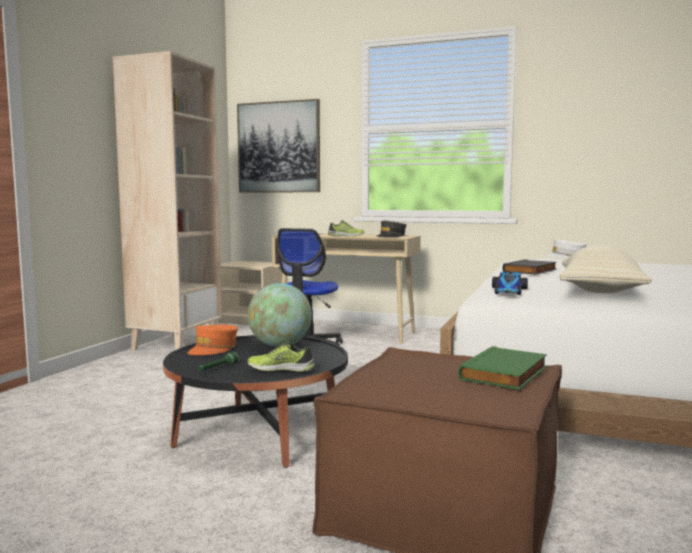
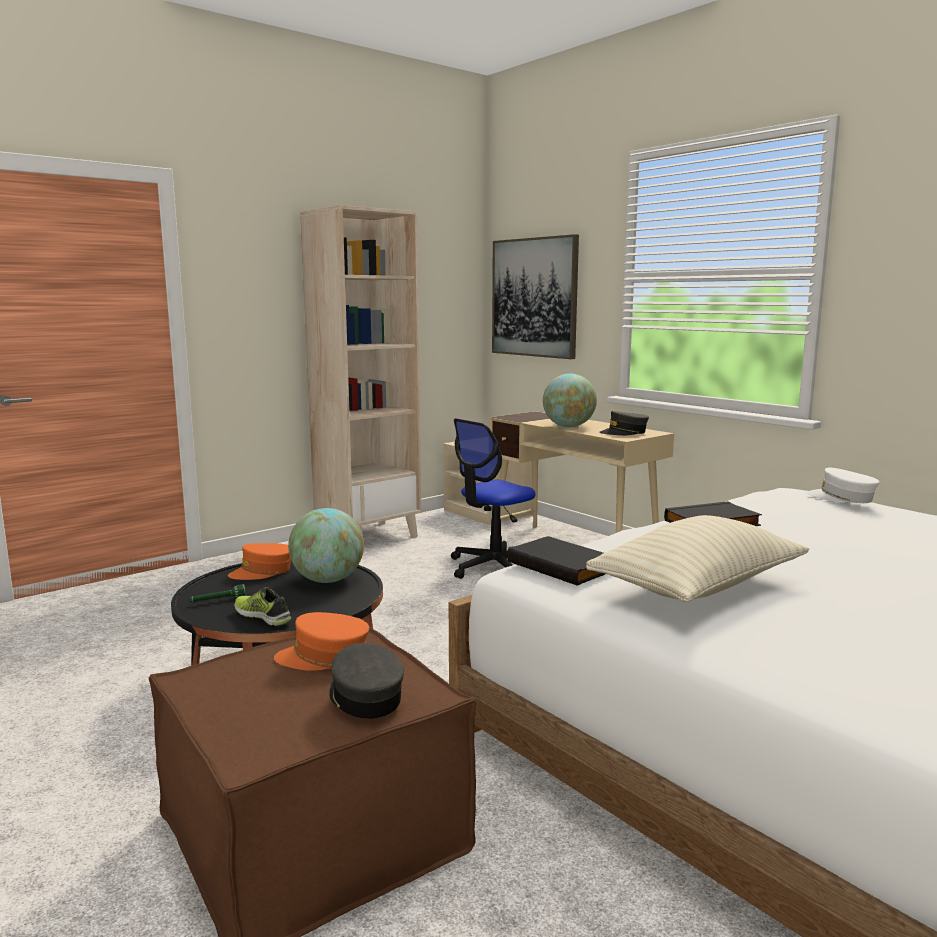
camera: 30 degrees right, 5 degrees up
shoe [328,220,364,236] -> globe [543,374,597,427]
green book [458,346,547,390] -> grey cap [329,643,404,719]
toy car [492,272,528,295] -> black book [507,536,605,586]
none -> orange cap [274,612,369,671]

